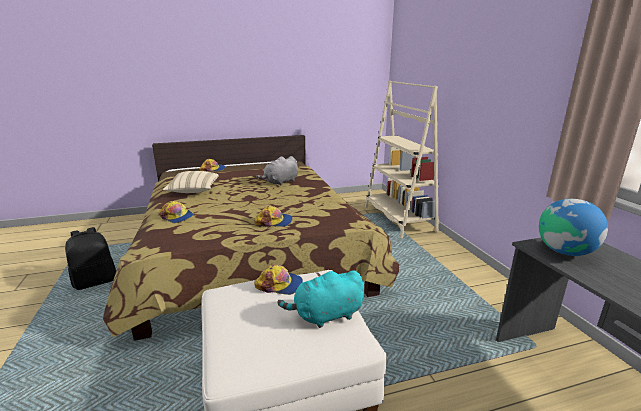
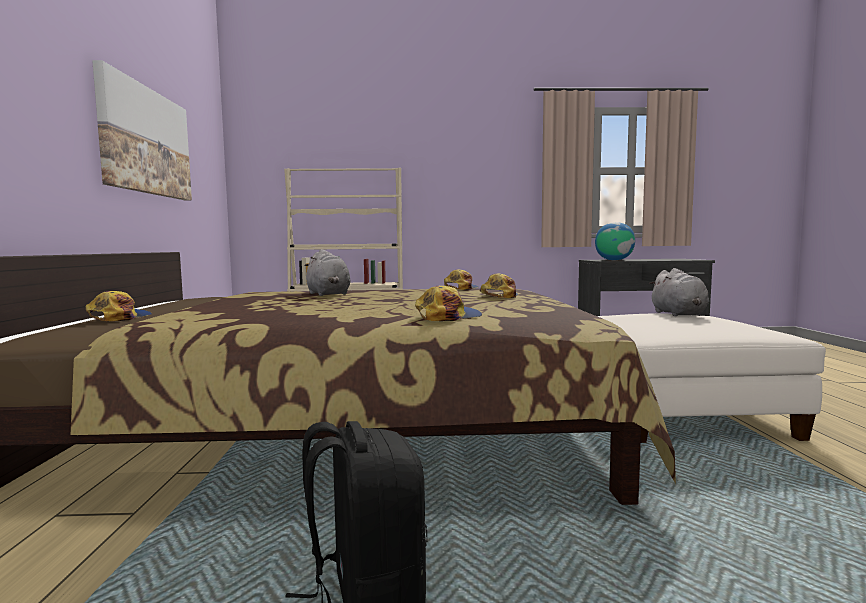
camera: 75 degrees left, 15 degrees down
beige pillow [163,171,219,193] -> none
cap [254,265,303,295] -> cap moved to [444,270,479,290]
turquoise plush toy [278,270,364,328] -> grey plush toy [649,268,709,316]
none -> picture [92,60,192,200]

